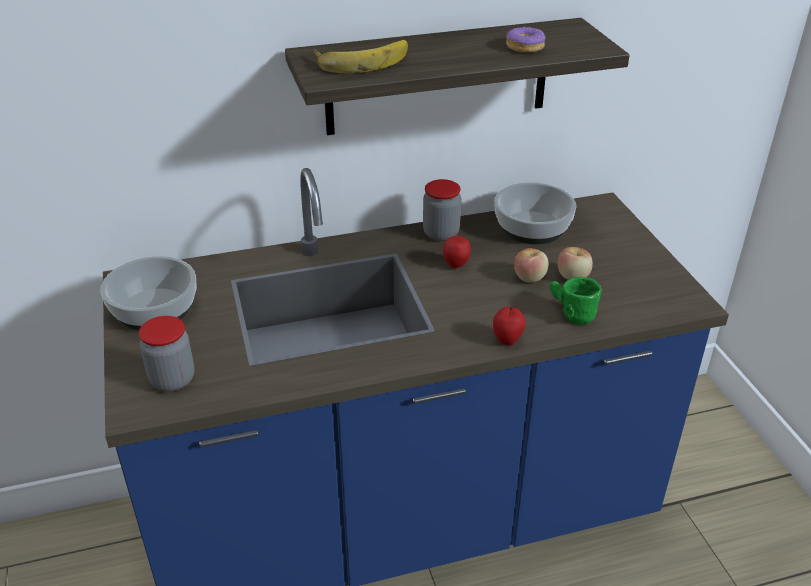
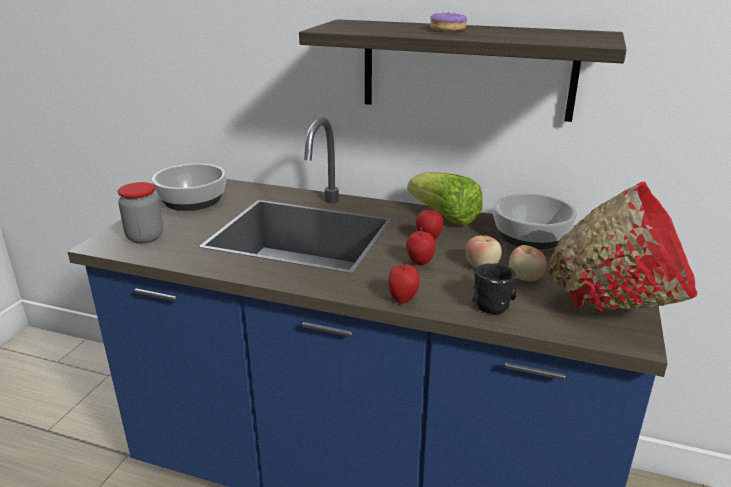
camera: 35 degrees right, 10 degrees down
banana [314,40,408,73] -> none
jar [423,179,461,241] -> lettuce [407,172,483,226]
donut [506,26,546,52] -> donut moved to [430,12,467,32]
green mug [550,277,602,325] -> black mug [472,263,517,314]
none -> apple [406,227,435,265]
none -> red bowl [549,181,698,312]

